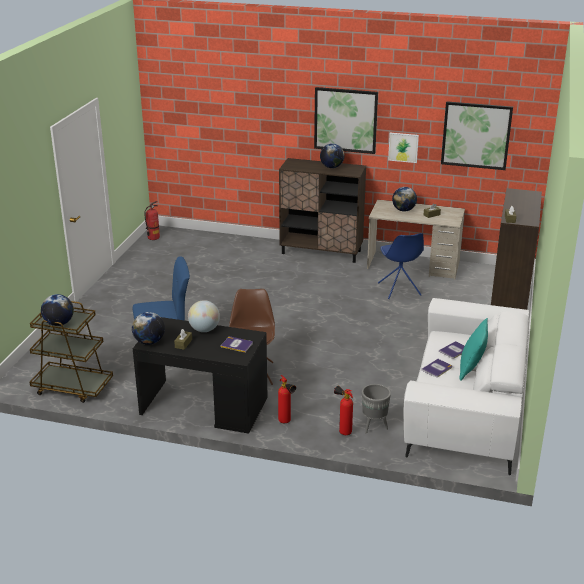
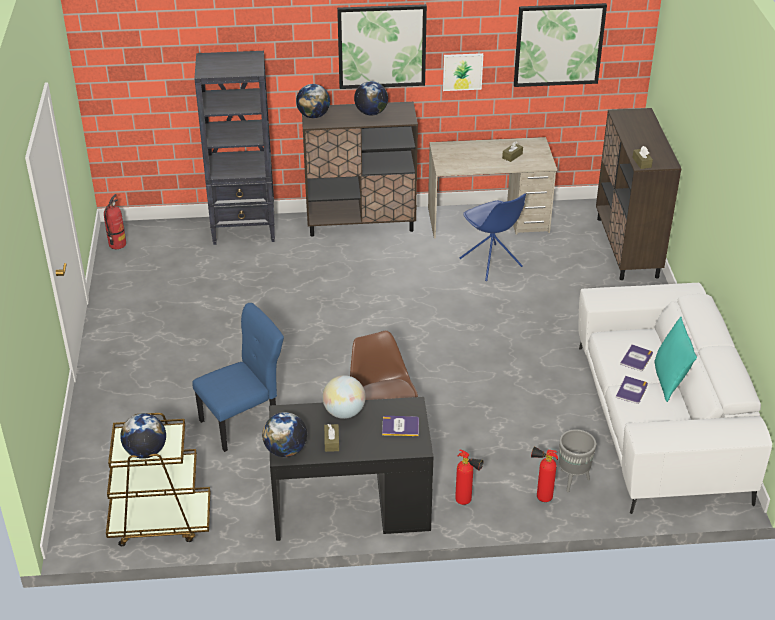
camera: 20 degrees left, 10 degrees up
globe [392,187,417,212] -> globe moved to [296,84,330,118]
none -> black bookcase [194,51,275,245]

